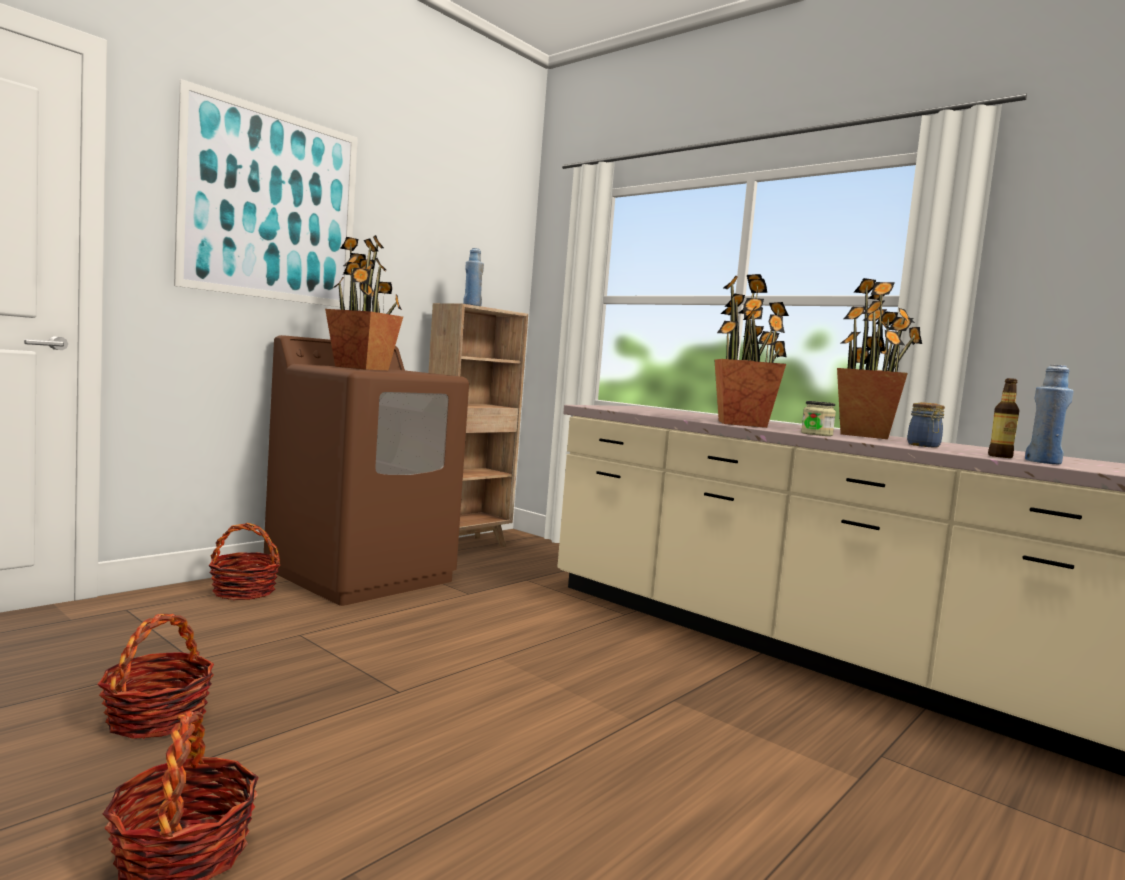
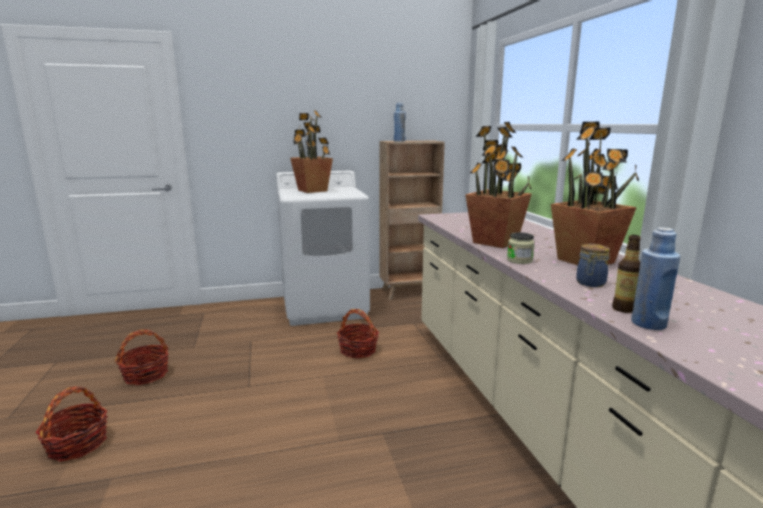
camera: 35 degrees right, 10 degrees up
picture [174,79,358,308] -> none
basket [209,523,280,600] -> basket moved to [337,309,379,358]
brown washing machine [264,335,469,606] -> white washing machine [276,171,370,326]

